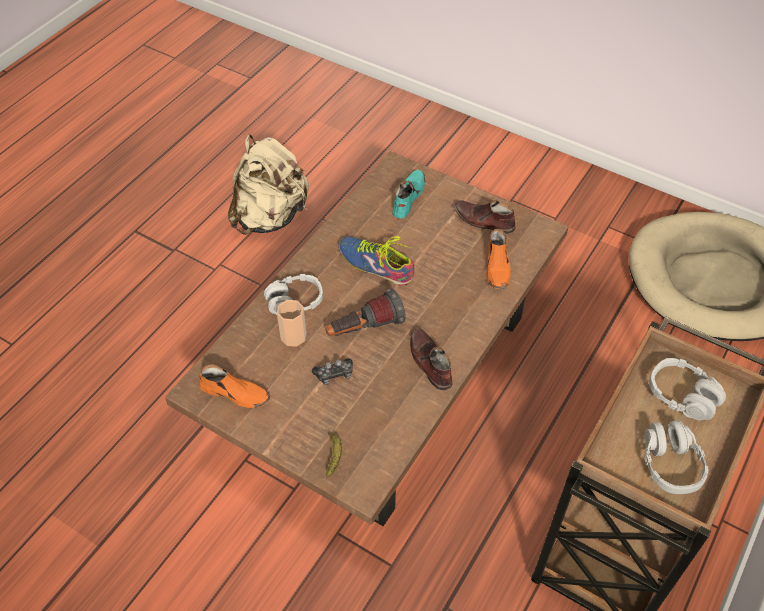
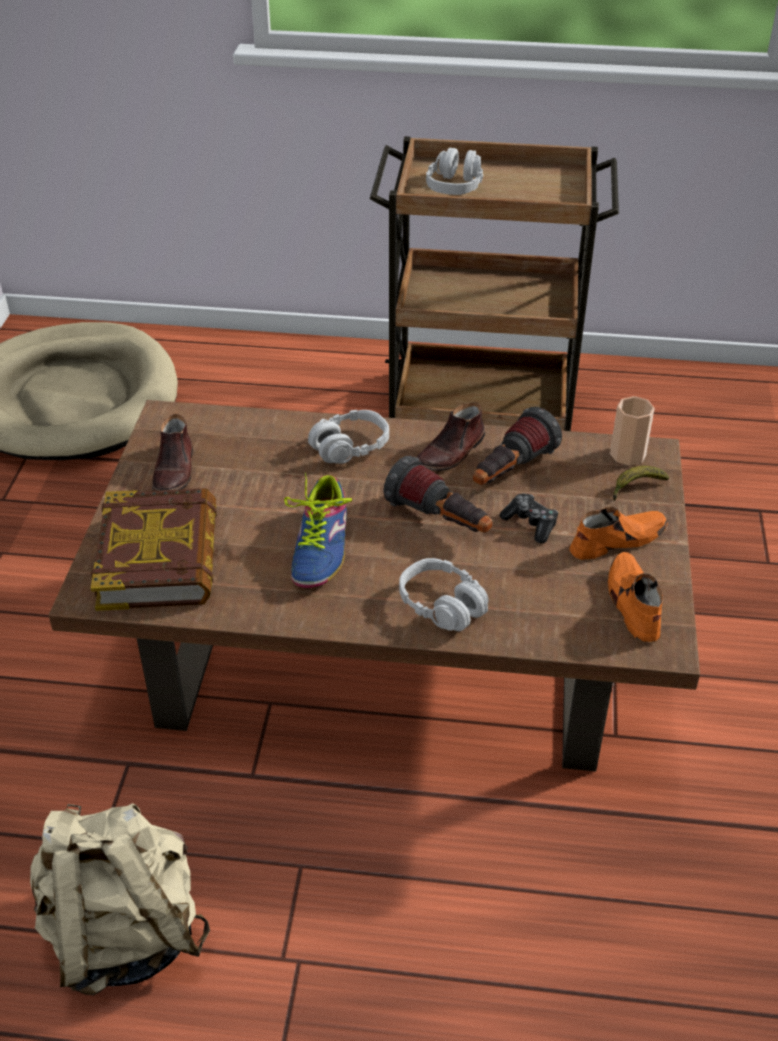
camera: 115 degrees left, 10 degrees down
cup [277,300,307,347] -> cup moved to [610,396,655,466]
turquoise shoe [392,170,425,219] -> book [91,488,217,611]
orange shoe [486,229,511,289] -> orange shoe moved to [569,507,668,560]
grey headphones [644,420,708,494] -> grey headphones moved to [308,410,389,464]
none -> flashlight [473,407,562,485]

